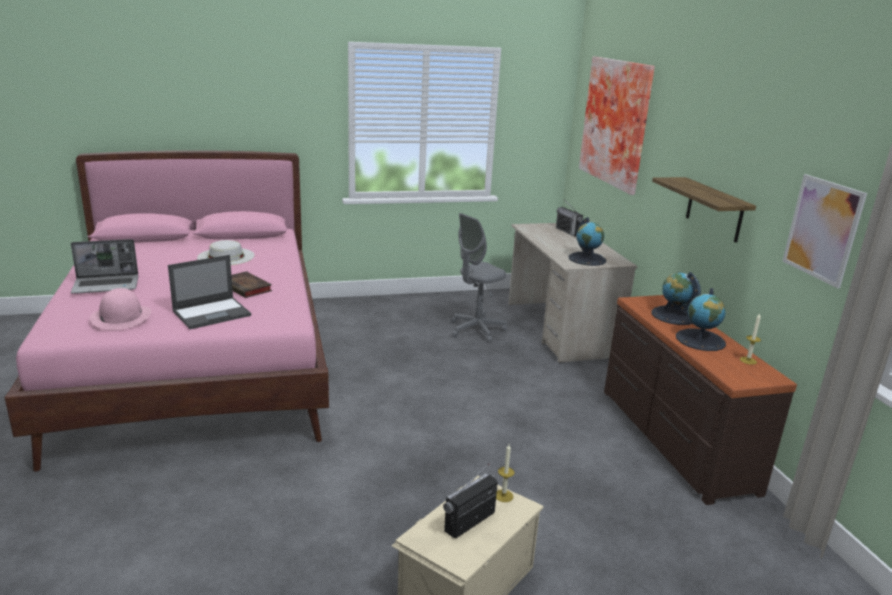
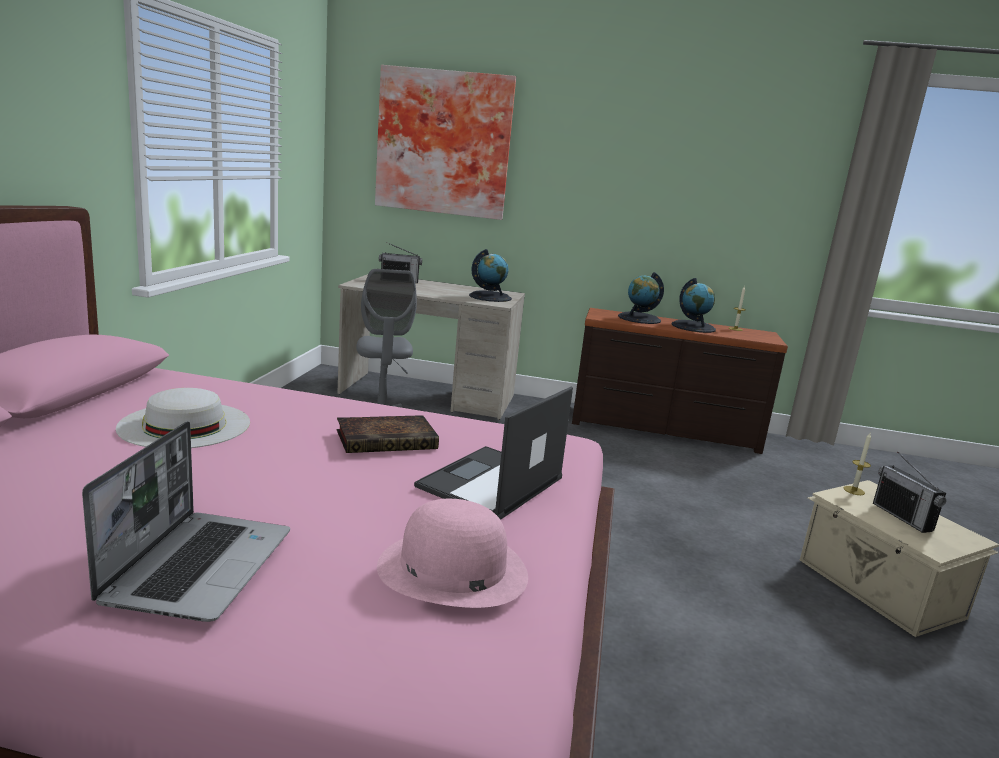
camera: 65 degrees left, 5 degrees down
laptop [168,255,251,329] -> laptop turned 135 degrees counterclockwise [414,387,573,520]
shelf [652,177,756,243] -> none
picture [783,174,867,288] -> none

